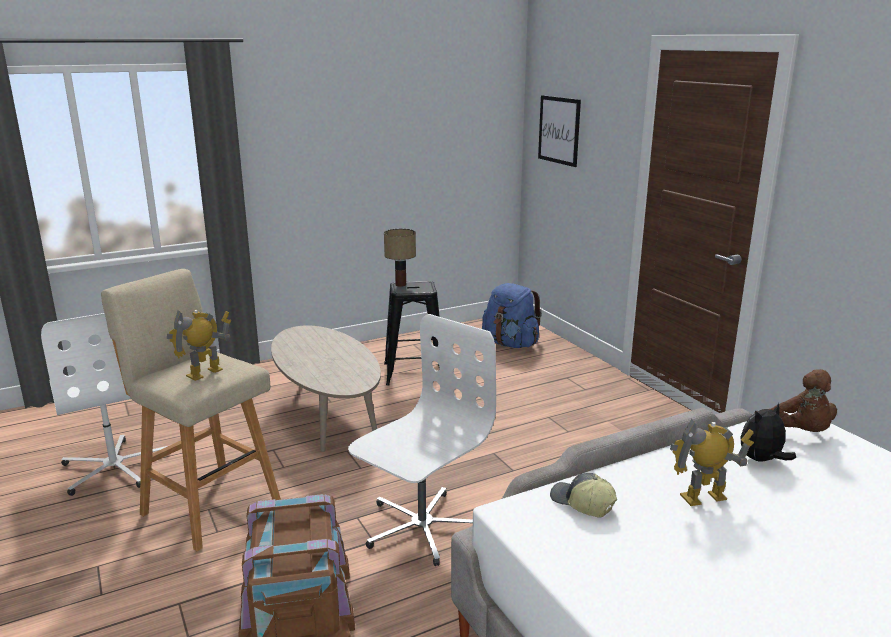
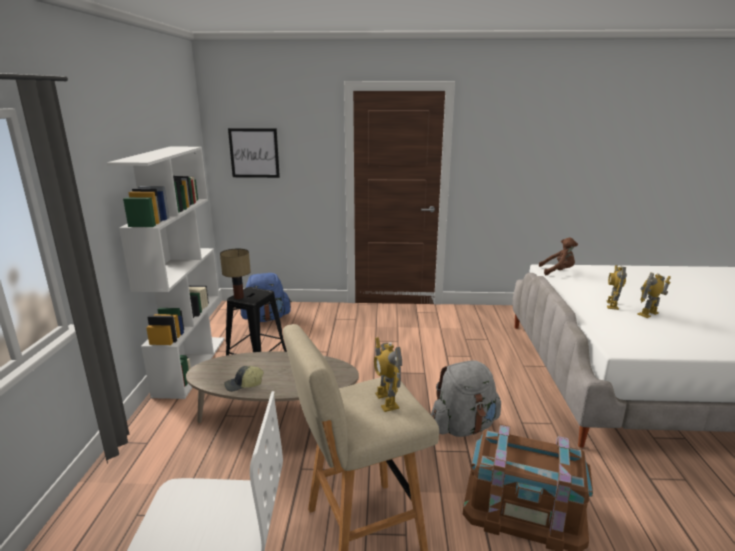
camera: 60 degrees left, 0 degrees up
white office chair [348,314,496,566] -> grey backpack [431,360,501,437]
cap [550,473,617,518] -> cap moved to [224,366,264,392]
plush toy [741,403,796,462] -> none
none -> white bookcase [107,147,224,399]
none -> toy robot [637,272,671,318]

